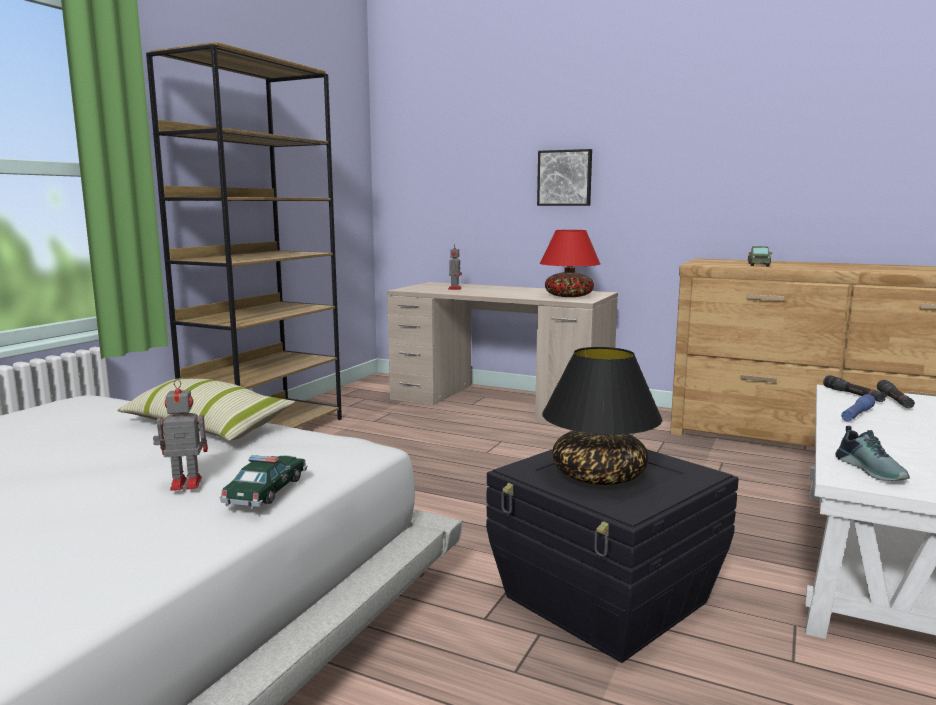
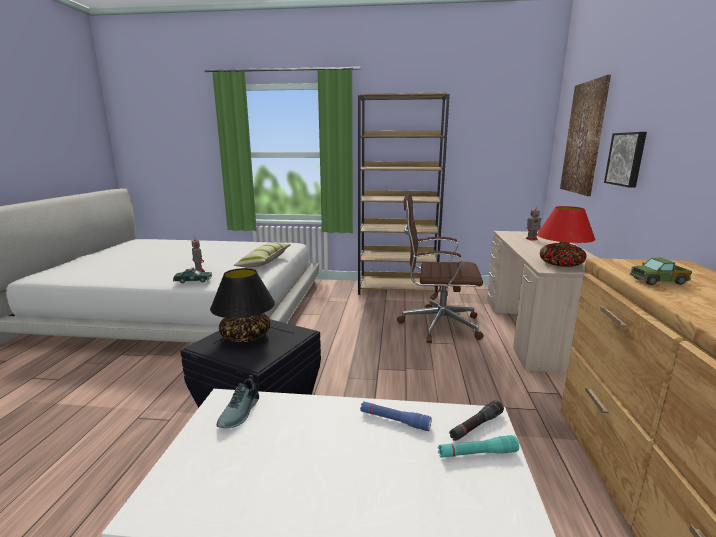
camera: 70 degrees right, 5 degrees up
shoe [835,426,910,481] -> shoe turned 45 degrees counterclockwise [216,375,259,428]
black flashlight [877,380,915,408] -> turquoise flashlight [438,435,519,458]
none -> brown office chair [397,193,483,343]
none -> picture [560,75,611,196]

